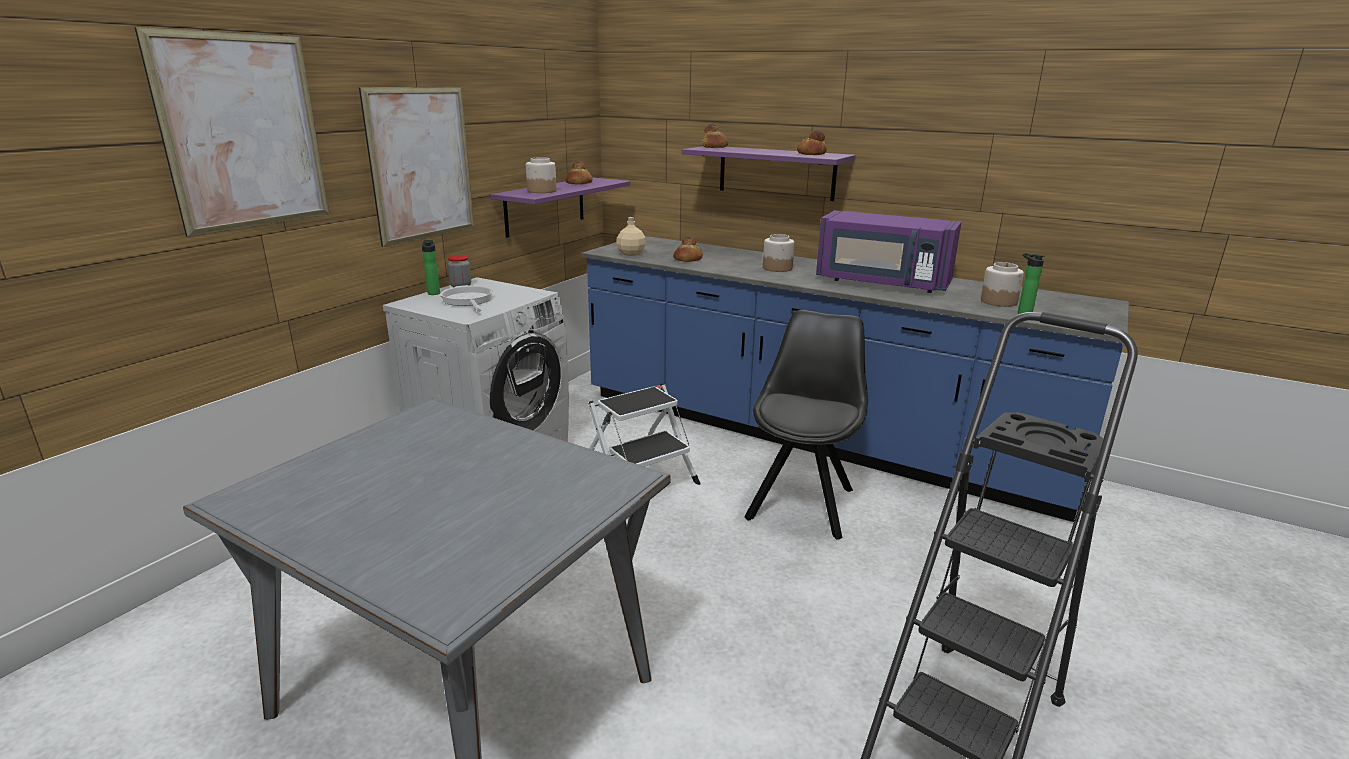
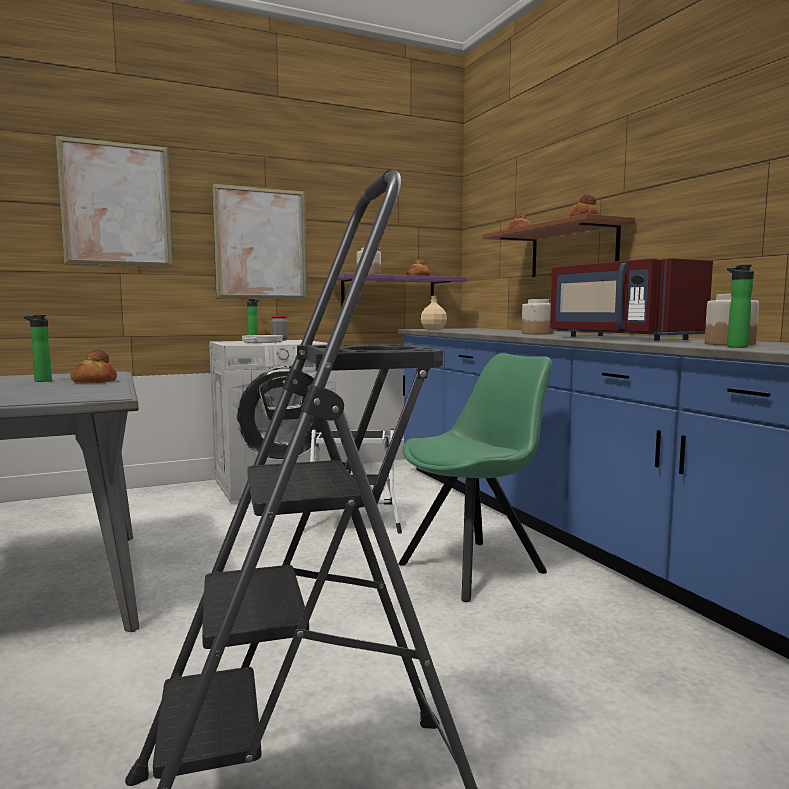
camera: 35 degrees right, 15 degrees down
bread [673,236,703,262] -> bread moved to [70,350,117,383]
purple shelf [682,146,856,201] -> brown shelf [483,214,635,277]
black chair [744,310,868,540] -> green chair [398,353,552,602]
purple microwave [816,210,962,293] -> red microwave [550,258,713,341]
none -> bottle [24,315,52,382]

